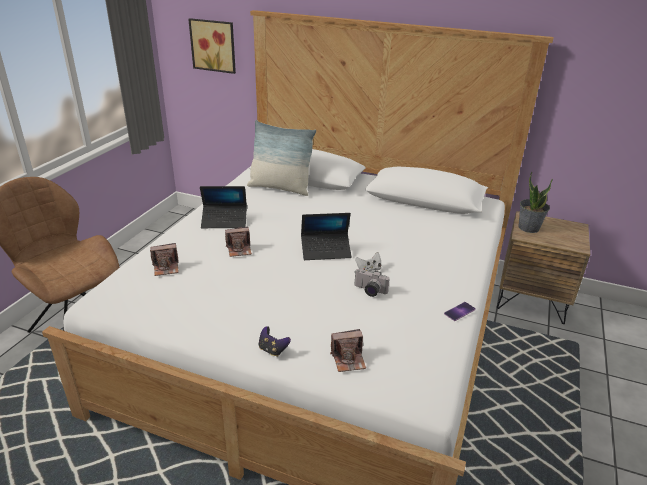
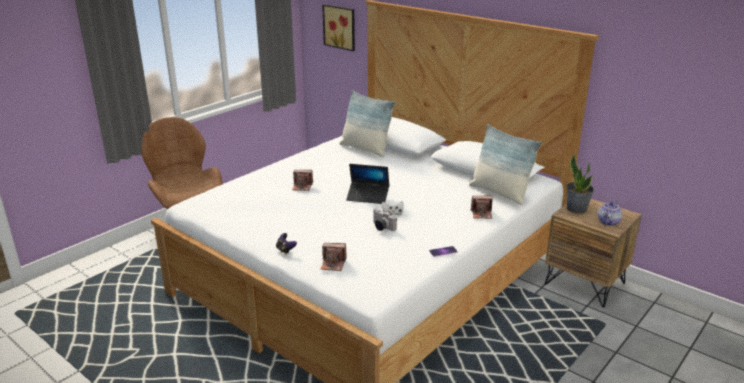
camera: 20 degrees right, 5 degrees down
camera [150,243,179,276] -> camera moved to [471,196,492,219]
laptop [200,186,247,228] -> none
none -> pillow [469,124,542,205]
none -> teapot [598,200,622,226]

